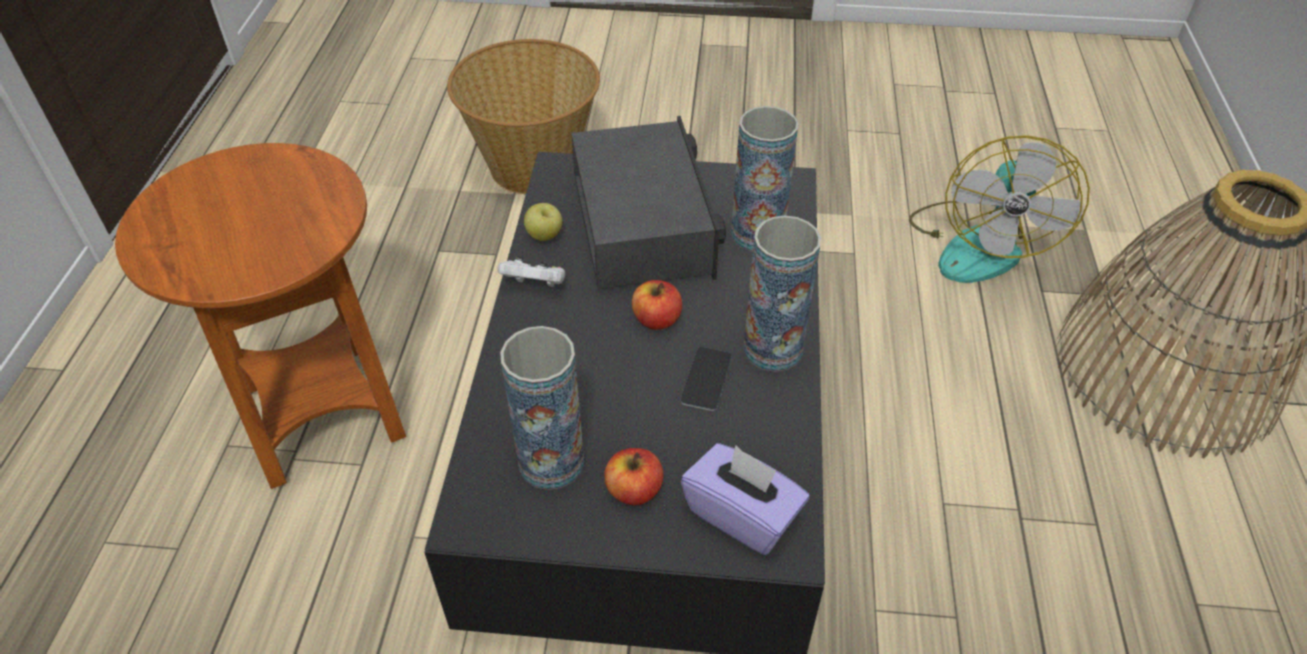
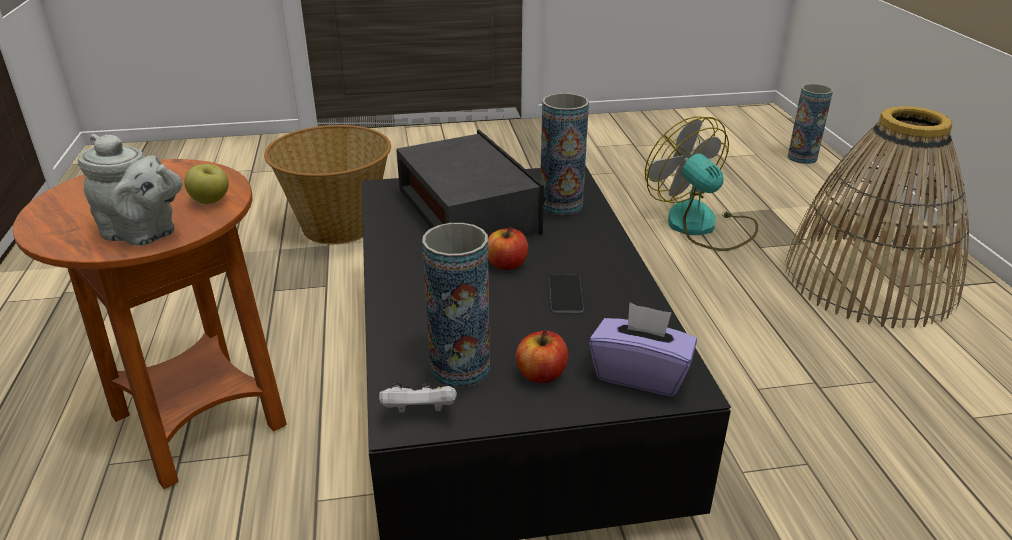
camera: 15 degrees left, 15 degrees down
white game controller [498,256,565,287] -> white game controller moved to [379,383,457,413]
apple [524,203,562,241] -> apple moved to [185,164,229,204]
vase [743,216,821,371] -> vase moved to [788,84,833,164]
fan [909,135,1090,283] -> fan turned 150 degrees clockwise [645,117,758,251]
none -> grey teapot [78,134,182,246]

